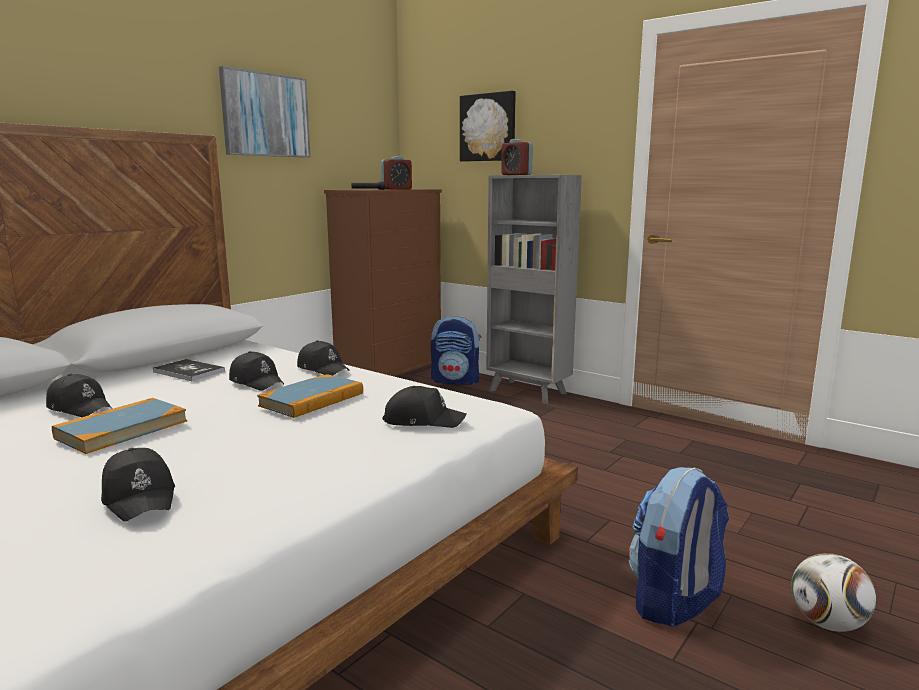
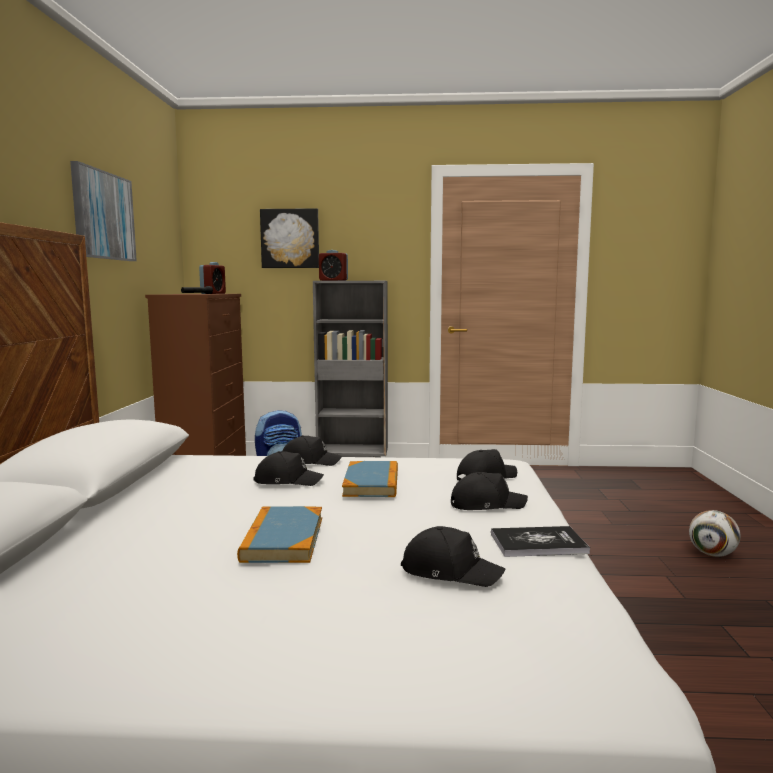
camera: 35 degrees left, 5 degrees down
black cap [46,374,112,417] -> black cap moved to [451,472,528,510]
book [153,359,225,381] -> book moved to [491,526,590,557]
backpack [628,467,729,626] -> none

